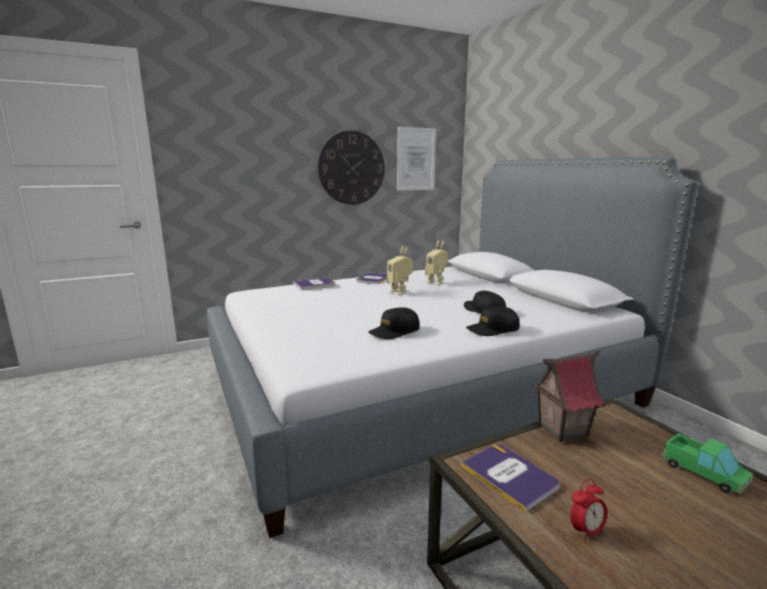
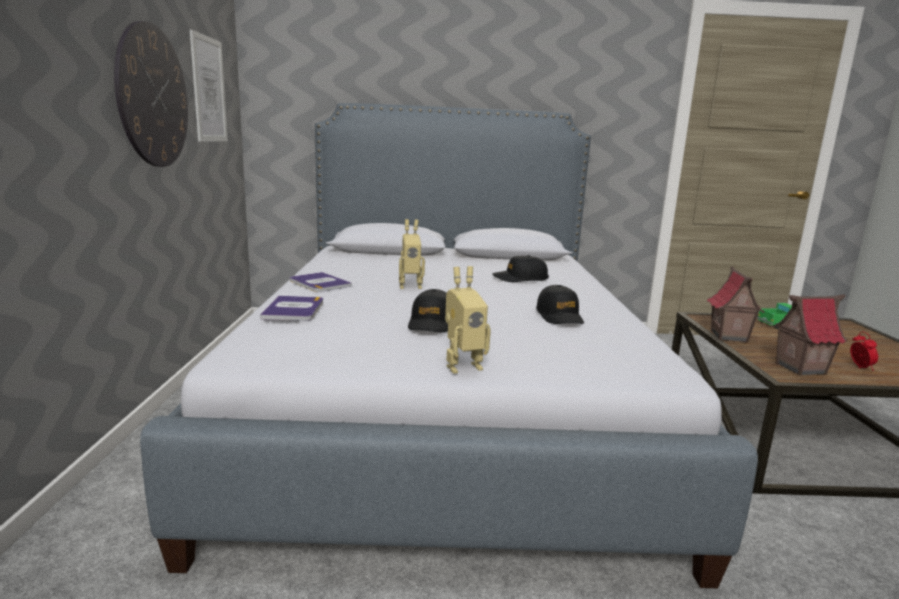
camera: 65 degrees left, 0 degrees up
toy robot [425,240,448,285] -> toy robot moved to [445,266,491,374]
book [461,444,560,513] -> toy house [773,295,848,376]
black cap [466,306,520,336] -> black cap moved to [408,289,448,333]

